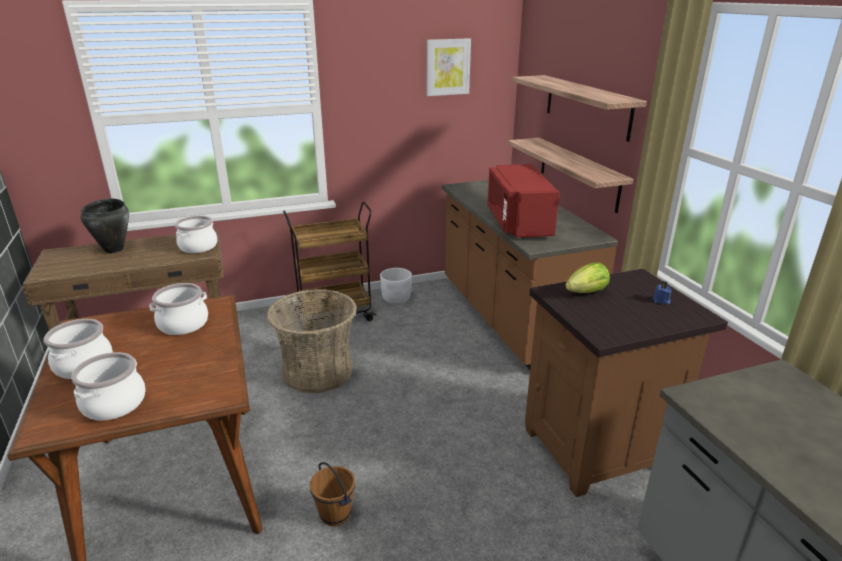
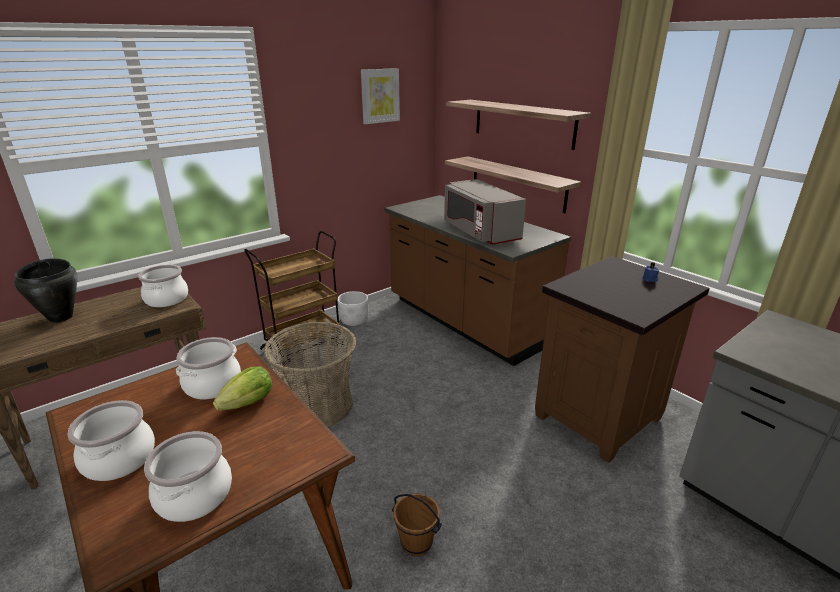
camera: 20 degrees left, 0 degrees up
red microwave [487,164,560,238] -> grey microwave [444,179,526,245]
lettuce [565,263,610,293] -> lettuce moved to [213,367,272,411]

